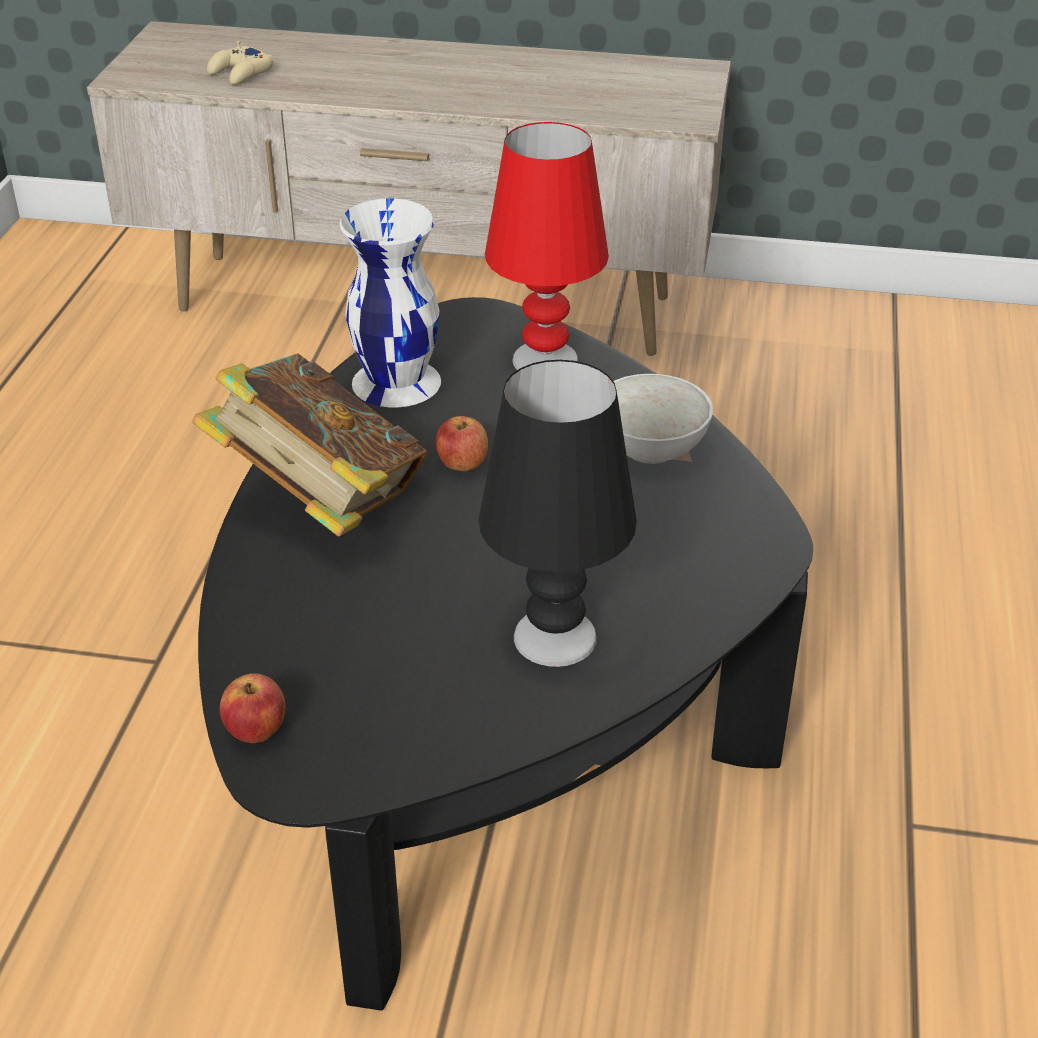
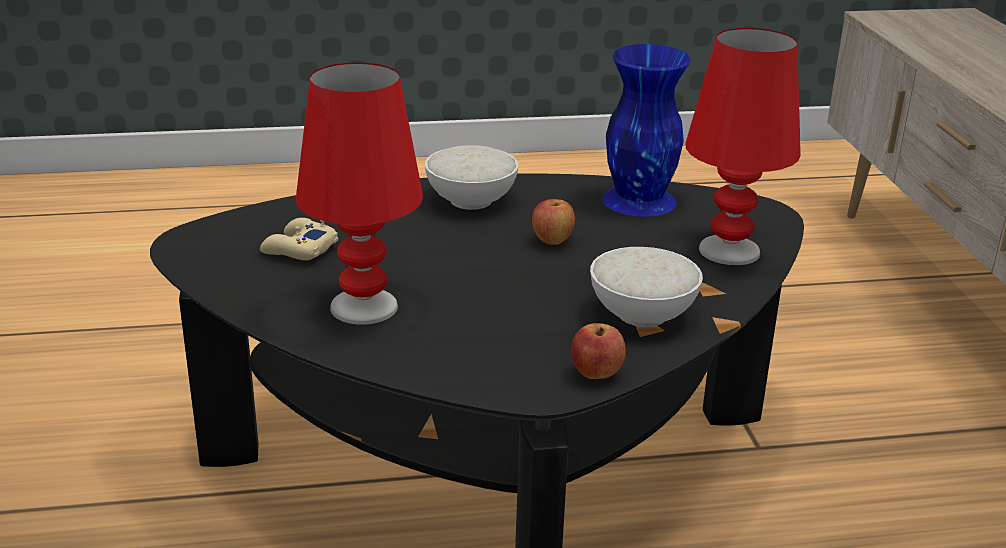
camera: 70 degrees right, 10 degrees down
book [192,353,427,537] -> white bowl [425,145,518,210]
beige game controller [207,41,274,85] -> beige game controller moved to [260,218,338,260]
apple [220,673,285,743] -> apple moved to [571,323,626,379]
white vase [339,199,441,407] -> blue vase [602,44,691,217]
black table lamp [479,360,637,667] -> red table lamp [296,62,423,325]

